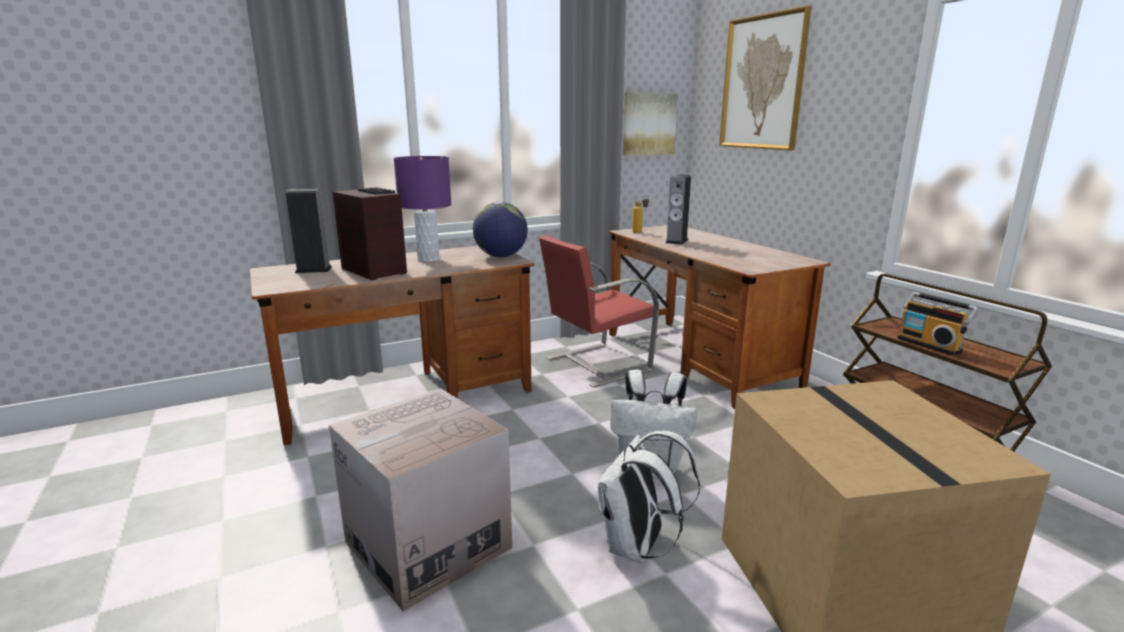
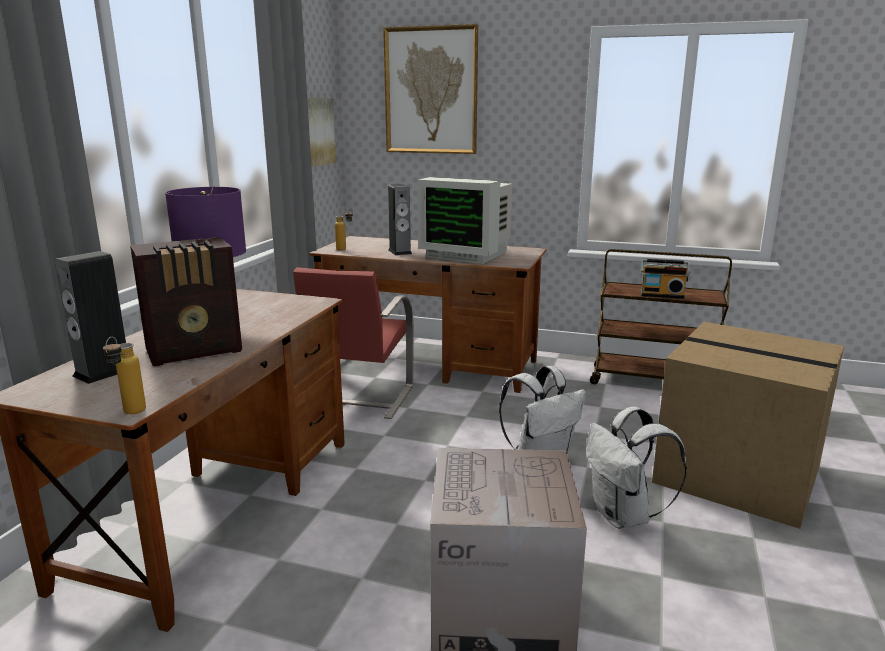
camera: 45 degrees left, 0 degrees up
radio [333,187,407,280] -> radio turned 150 degrees clockwise [130,237,242,366]
globe [473,202,528,257] -> none
none -> bottle [103,337,146,414]
none -> monitor [418,177,512,264]

